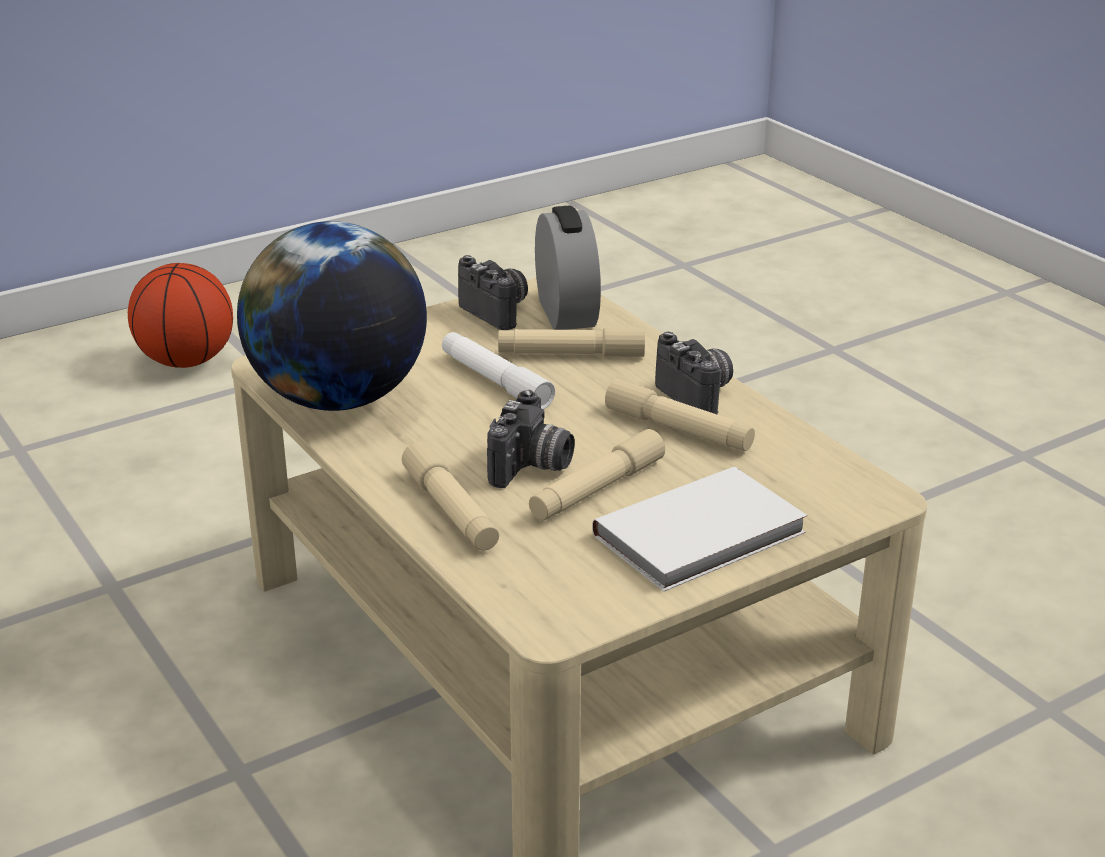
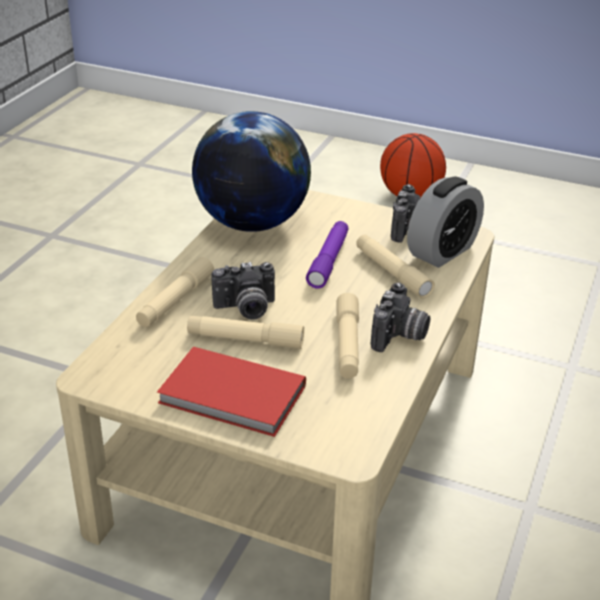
camera: 55 degrees right, 5 degrees up
white flashlight [442,332,555,409] -> purple flashlight [306,221,348,289]
white book [592,467,808,592] -> red book [157,347,306,437]

